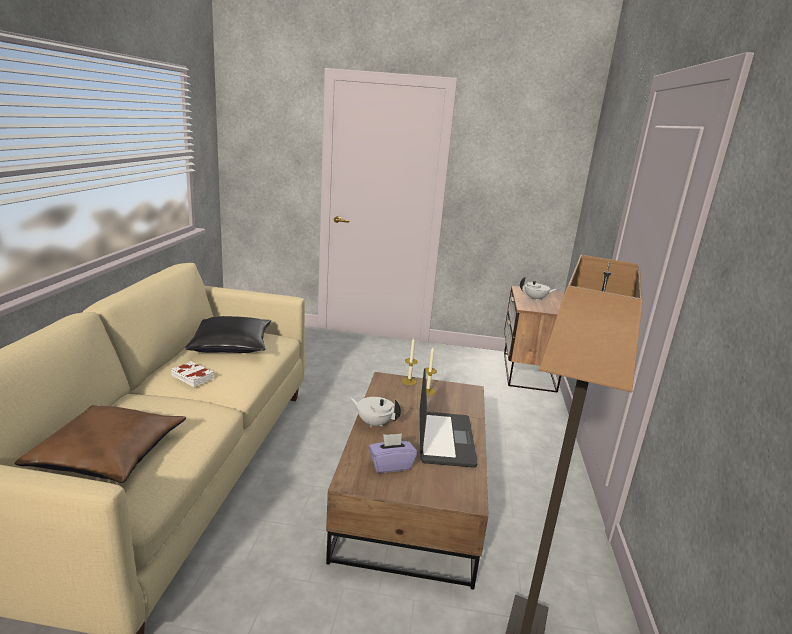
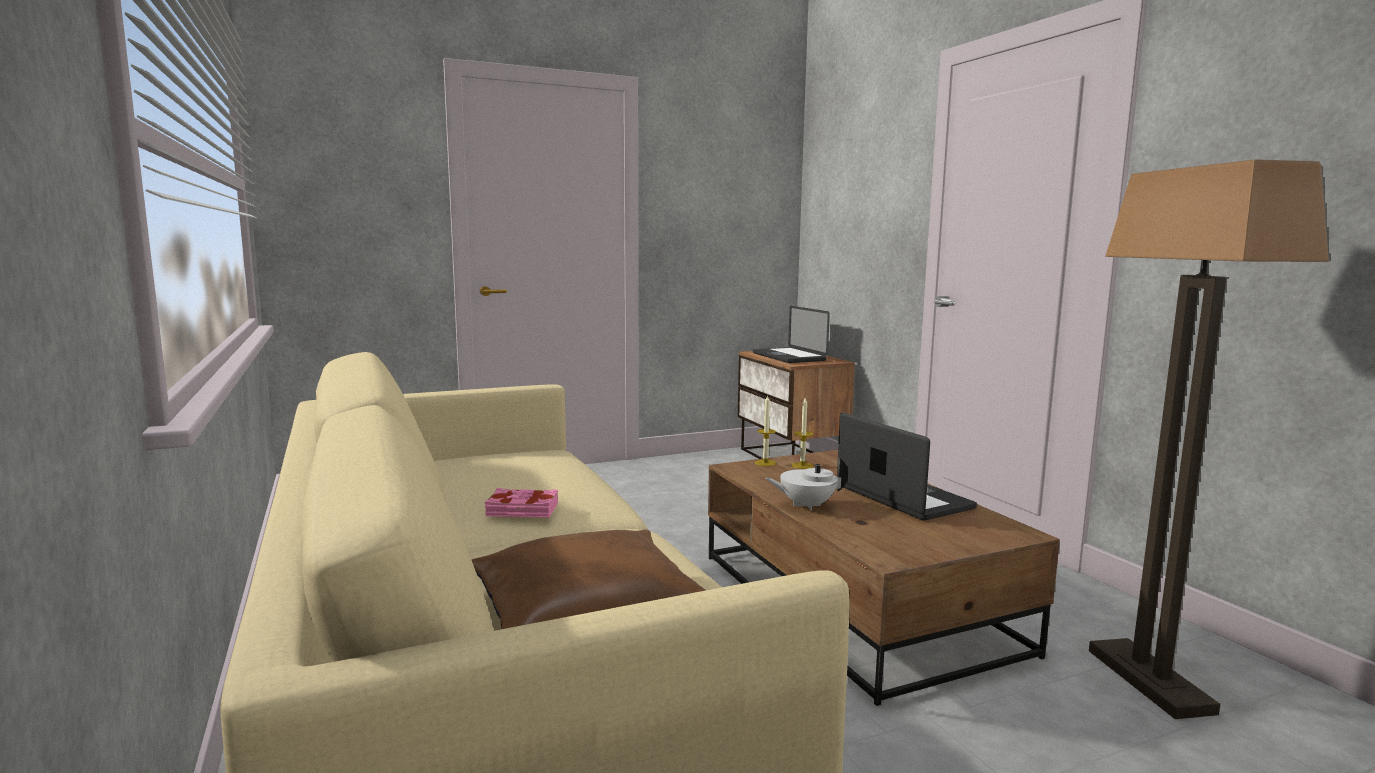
camera: 30 degrees left, 10 degrees down
white book [171,361,214,387] -> pink book [485,488,558,518]
black pillow [185,316,271,353] -> none
purple tissue box [369,433,417,473] -> none
white teapot [520,277,557,301] -> laptop [753,306,830,363]

